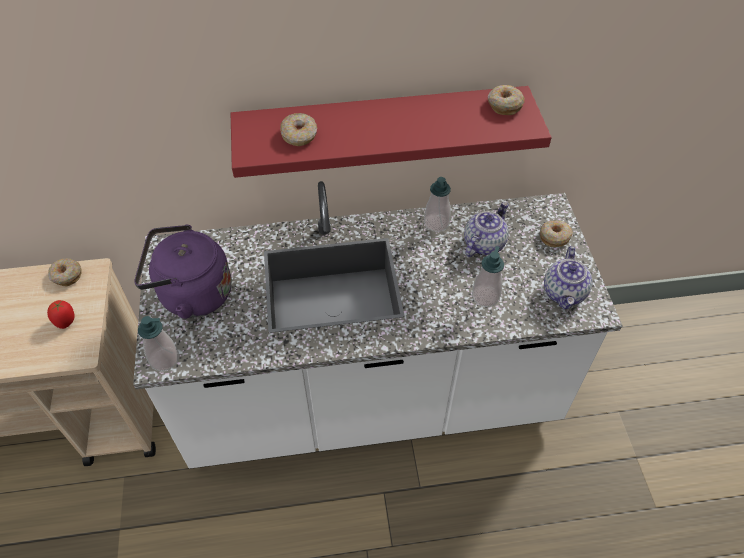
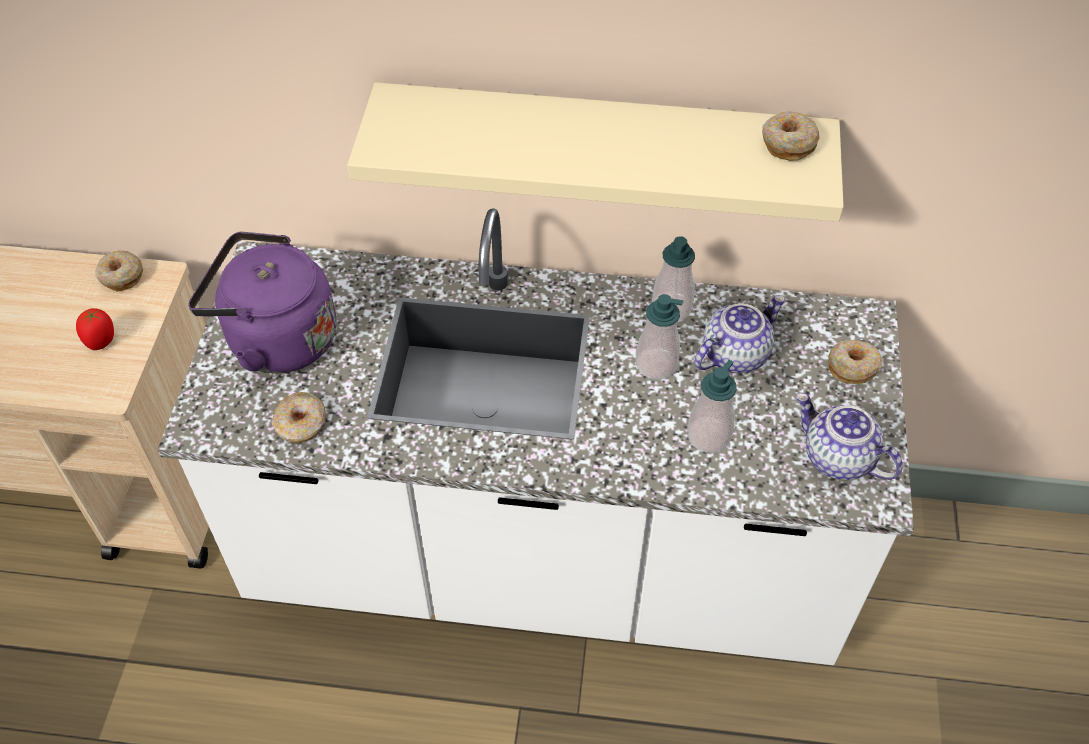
camera: 15 degrees right, 0 degrees up
soap dispenser [138,316,179,371] -> soap dispenser moved to [636,294,683,380]
red shelf [231,86,552,178] -> beige shelf [347,82,844,222]
donut [280,113,317,146] -> donut moved to [272,392,326,443]
teapot [544,246,592,309] -> teapot turned 105 degrees clockwise [796,393,903,480]

